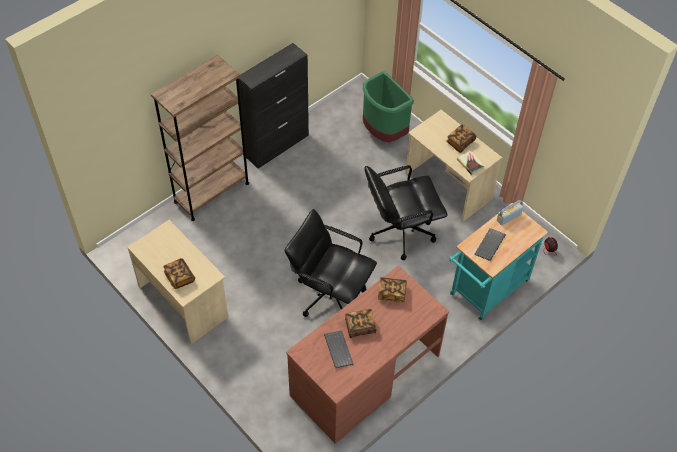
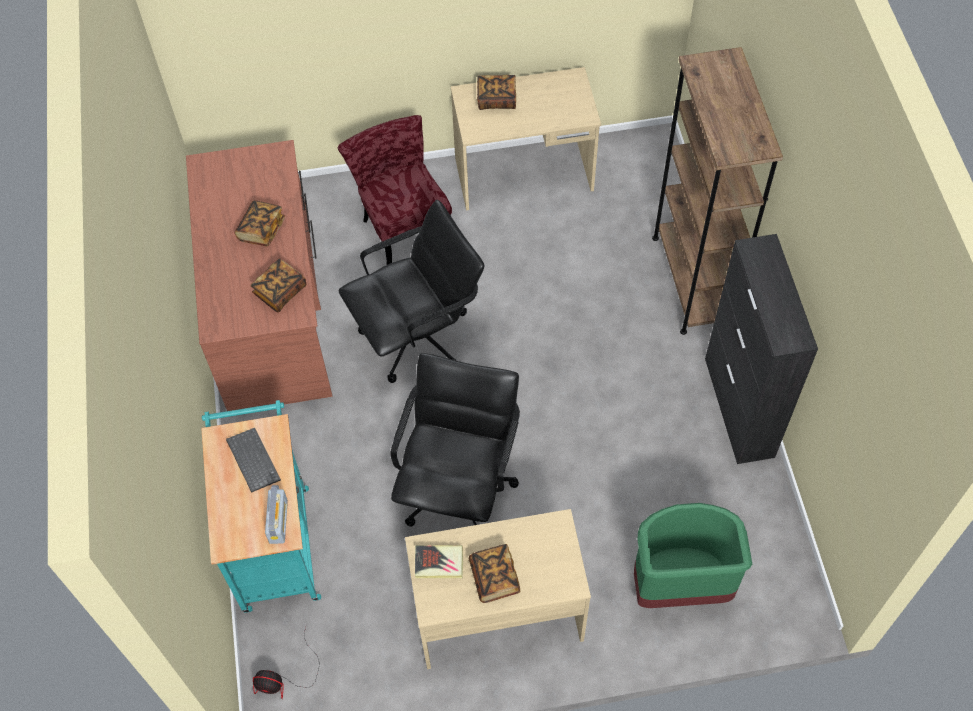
camera: 125 degrees right, 5 degrees up
keyboard [324,330,353,368] -> none
none -> red chair [338,115,452,265]

